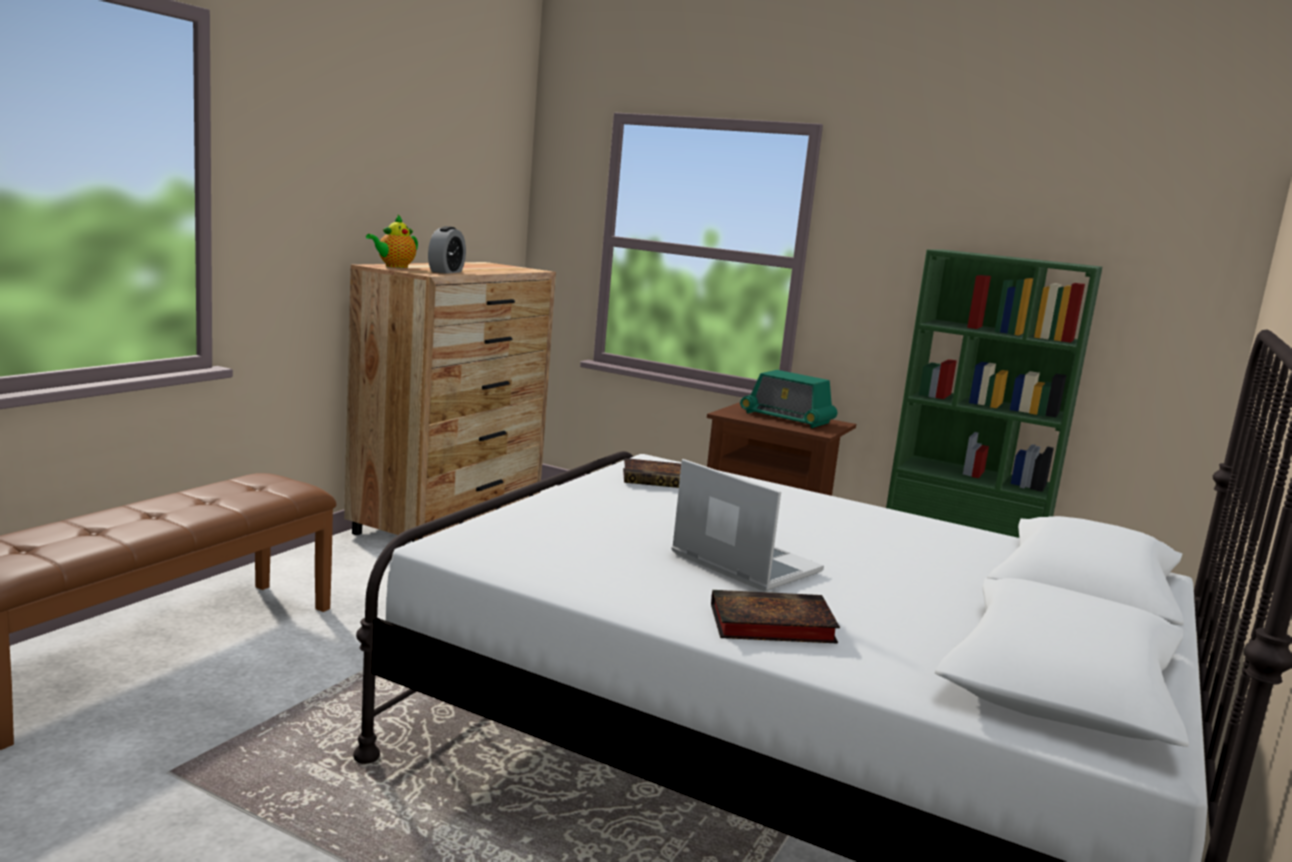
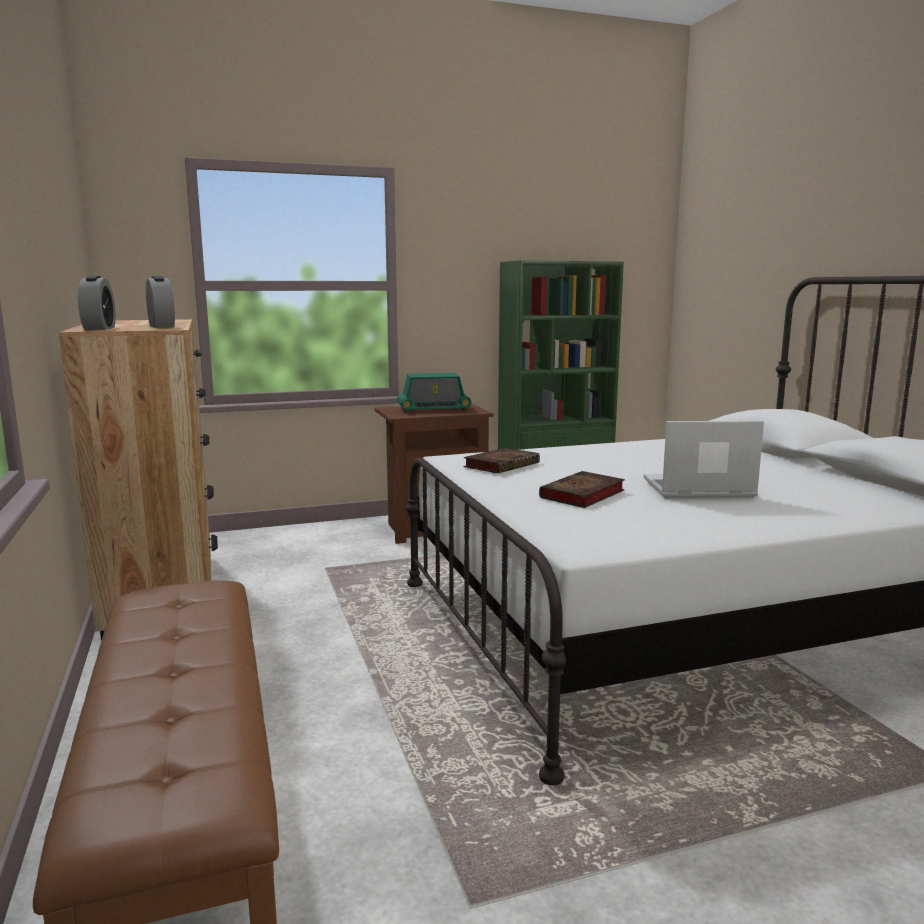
camera: 45 degrees left, 0 degrees up
teapot [366,215,418,268] -> alarm clock [78,275,115,330]
book [711,590,840,644] -> book moved to [539,471,625,508]

